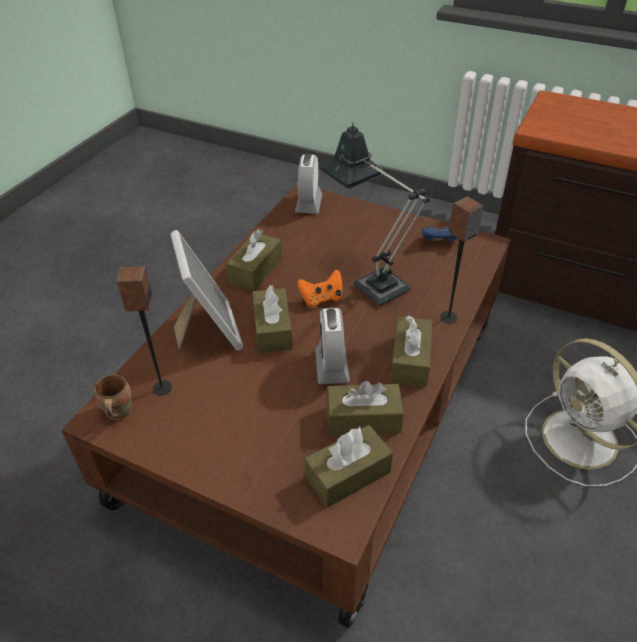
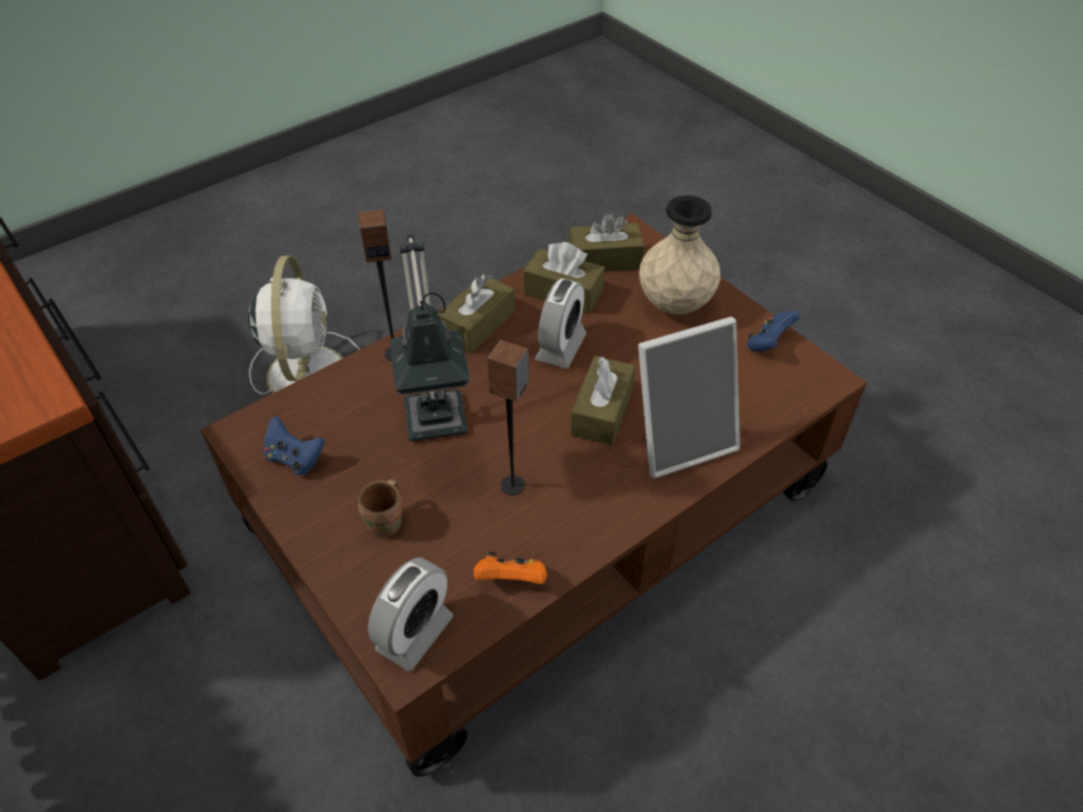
camera: 155 degrees left, 5 degrees up
brown mug [94,374,132,420] -> brown mug moved to [358,479,403,537]
speaker [116,266,172,396] -> speaker moved to [487,340,529,495]
picture frame [170,230,243,350] -> picture frame turned 120 degrees counterclockwise [638,317,740,479]
brown tissue box [226,229,282,291] -> none
orange game controller [297,269,343,308] -> orange game controller moved to [474,552,547,584]
none -> beige vase [639,195,720,315]
none -> blue game controller [747,311,800,352]

